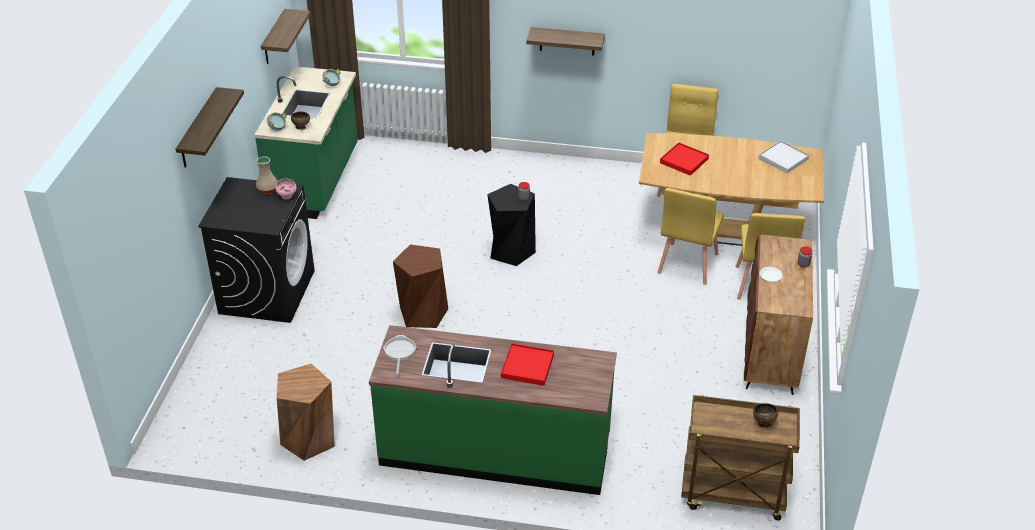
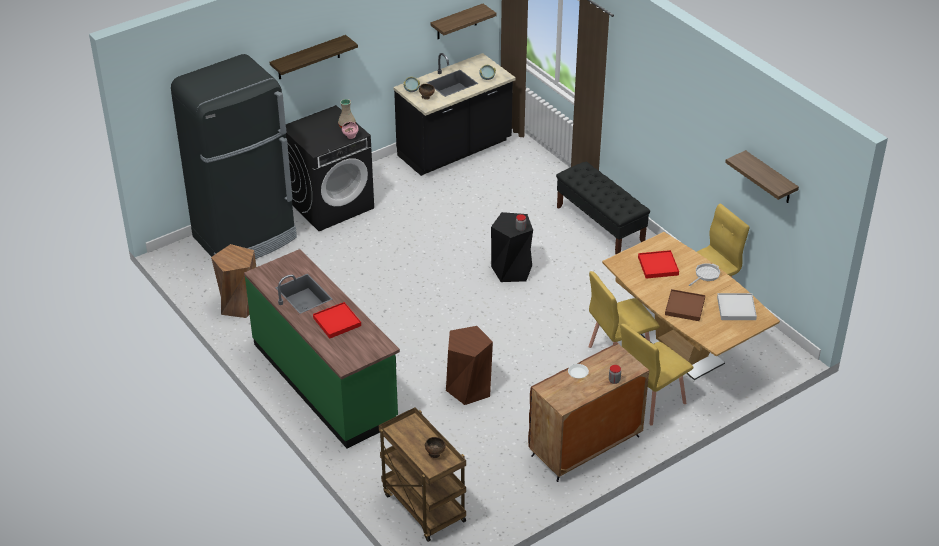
camera: 45 degrees right, 0 degrees up
green counter [254,66,358,219] -> black counter [393,53,516,176]
frying pan [383,335,417,376] -> frying pan moved to [689,263,720,286]
brown stool [393,244,448,328] -> brown stool moved to [446,326,493,405]
shelf [526,27,605,55] -> shelf moved to [725,150,799,203]
none -> black fridge [171,54,297,259]
none -> black bench [556,162,650,254]
none -> brown tray [665,289,705,321]

